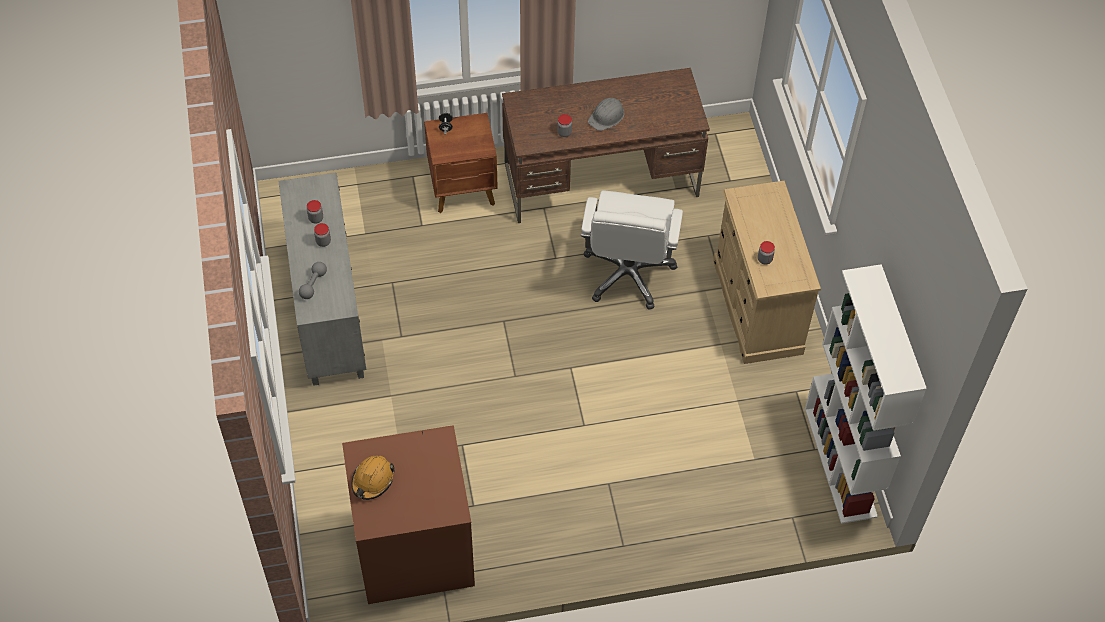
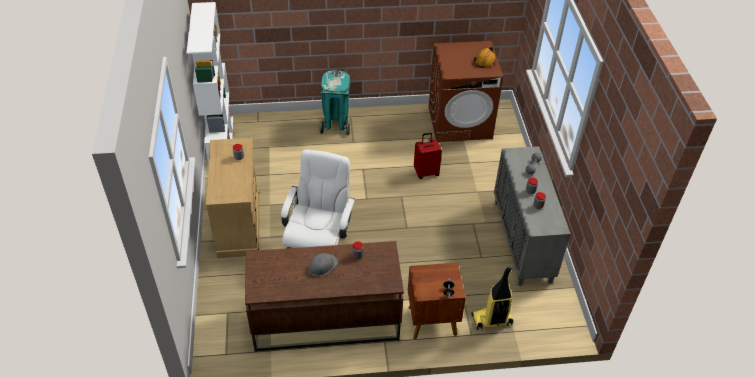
camera: 175 degrees left, 10 degrees down
none -> turquoise trash can [320,70,350,135]
none -> red suitcase [414,133,442,179]
none -> vacuum cleaner [471,266,513,330]

